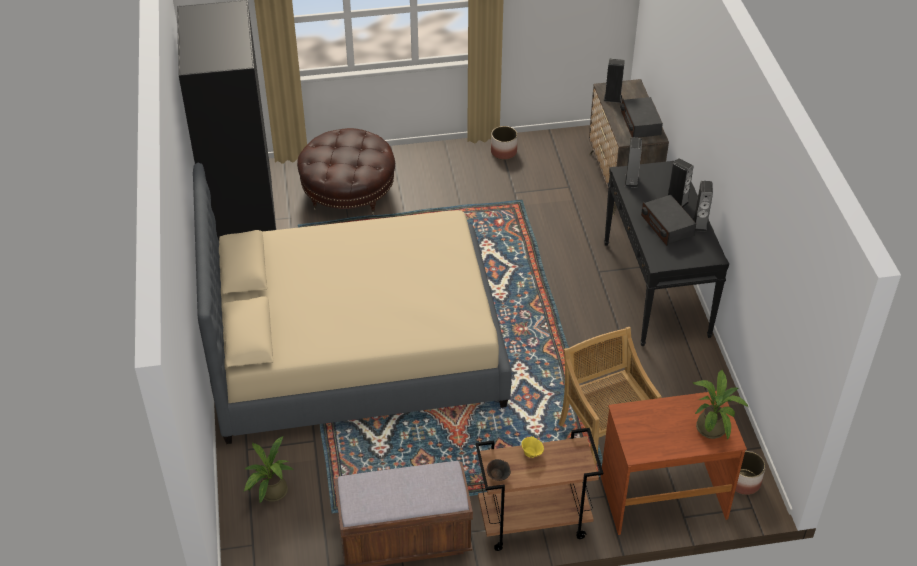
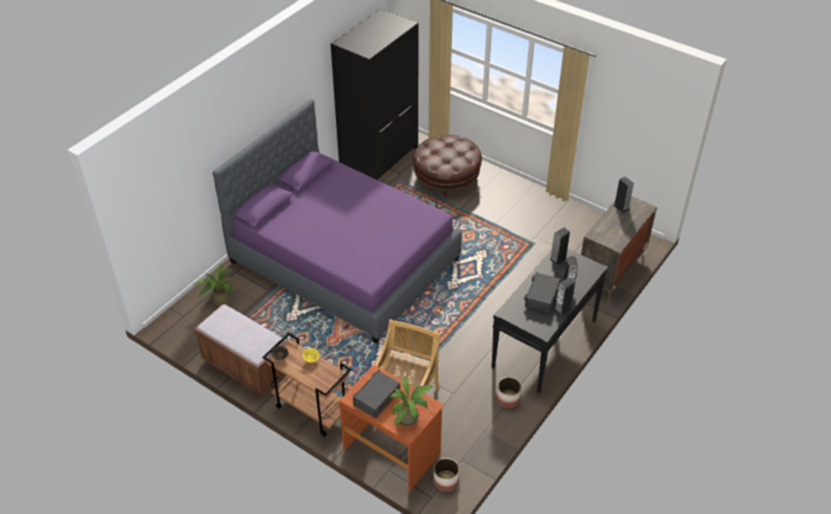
camera: 45 degrees right, 0 degrees up
beige bed [193,163,511,444] -> purple bed [213,99,462,343]
planter [491,126,518,160] -> planter moved to [496,377,521,408]
radio [620,97,663,138] -> radio moved to [353,370,400,418]

